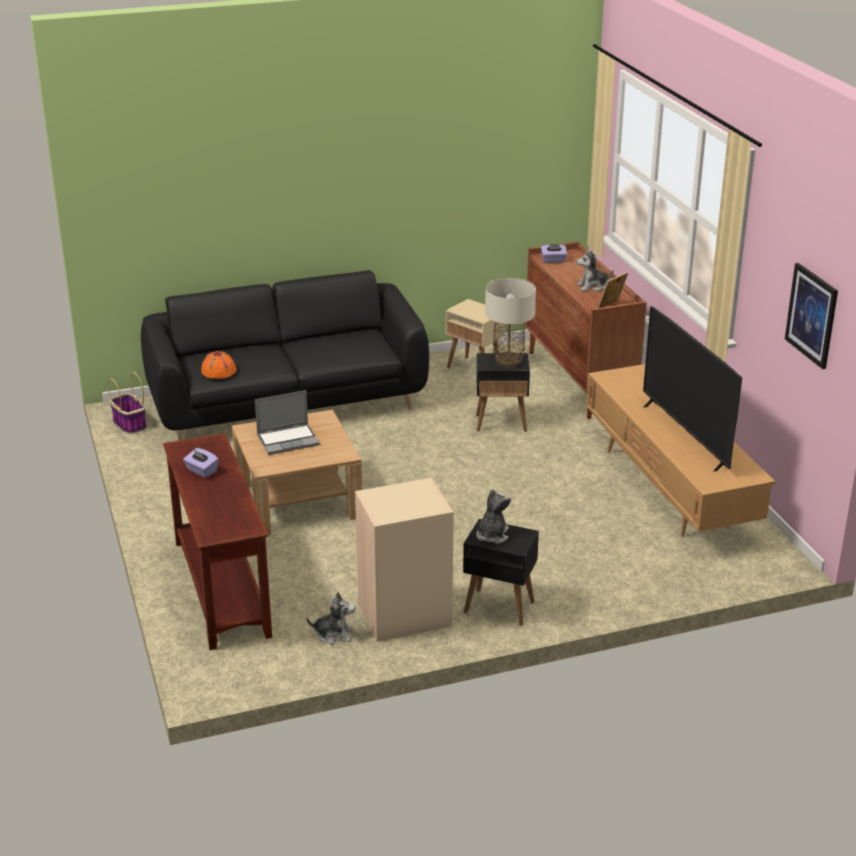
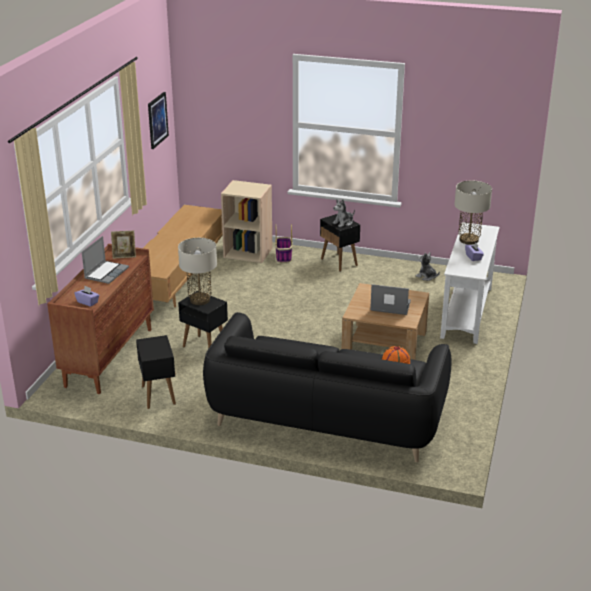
camera: 145 degrees left, 0 degrees up
basket [108,372,147,434] -> basket moved to [275,224,293,263]
brown console table [163,433,272,650] -> white console table [440,222,500,344]
beige bookcase [355,478,454,642] -> beige bookcase moved to [221,180,272,263]
beige side table [446,299,505,369] -> black side table [136,335,176,409]
plush toy [576,250,613,291] -> laptop [82,236,129,284]
television [643,306,742,472] -> none
none -> table lamp [454,181,492,245]

